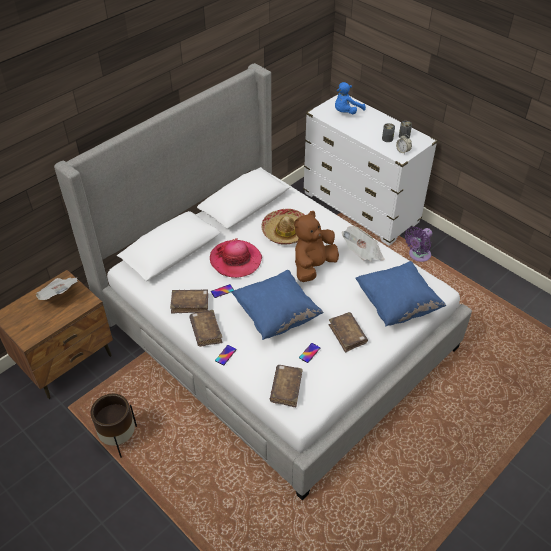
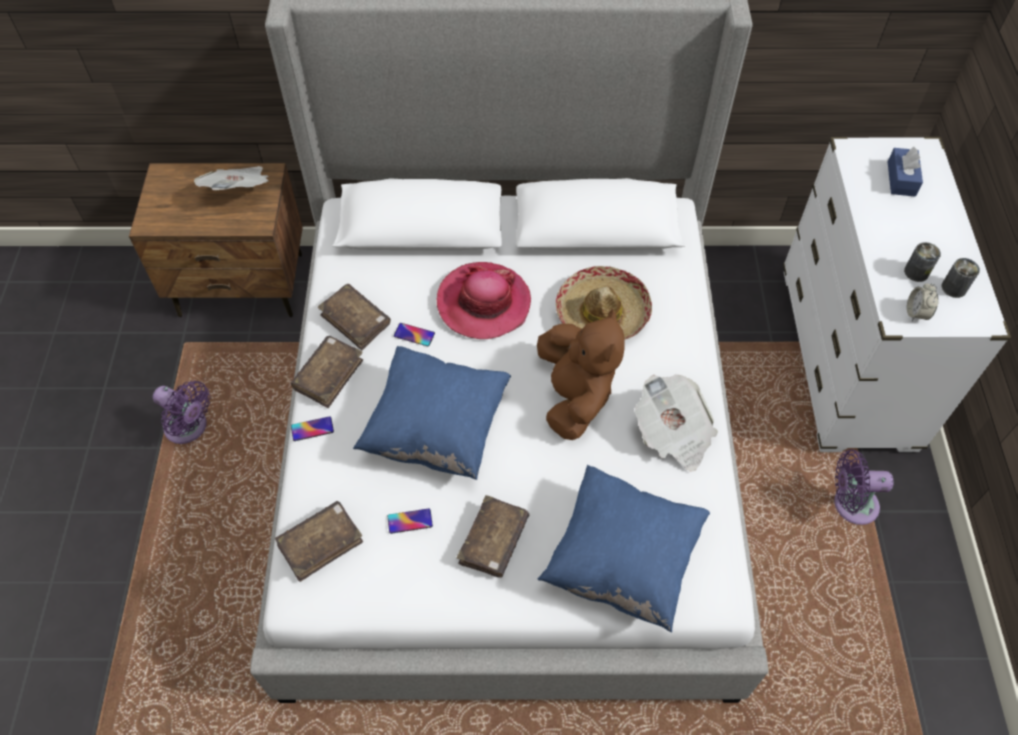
camera: 45 degrees right, 10 degrees up
brown planter [91,394,137,458] -> purple fan [153,381,210,444]
brown plush toy [294,211,339,282] -> brown plush toy turned 90 degrees clockwise [537,309,625,440]
blue plush toy [335,82,366,114] -> blue tissue box [888,147,923,197]

